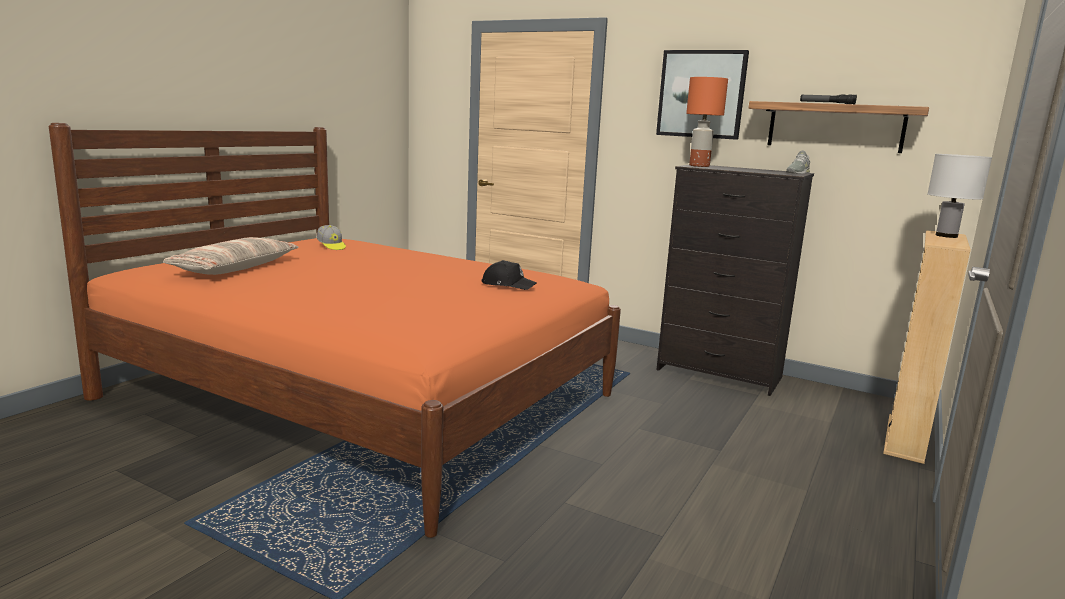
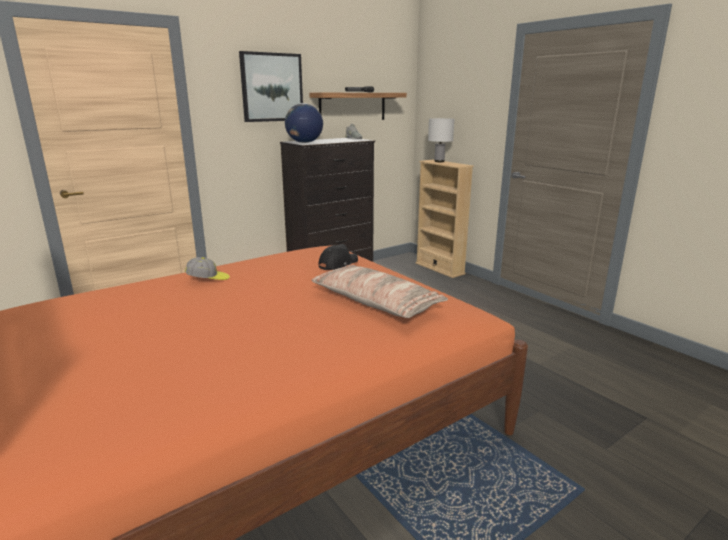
camera: 65 degrees left, 5 degrees up
pillow [163,237,299,275] -> pillow moved to [311,265,448,318]
cap [317,225,346,250] -> cap moved to [185,257,230,280]
orange table lamp [686,77,728,167] -> globe [285,103,323,143]

